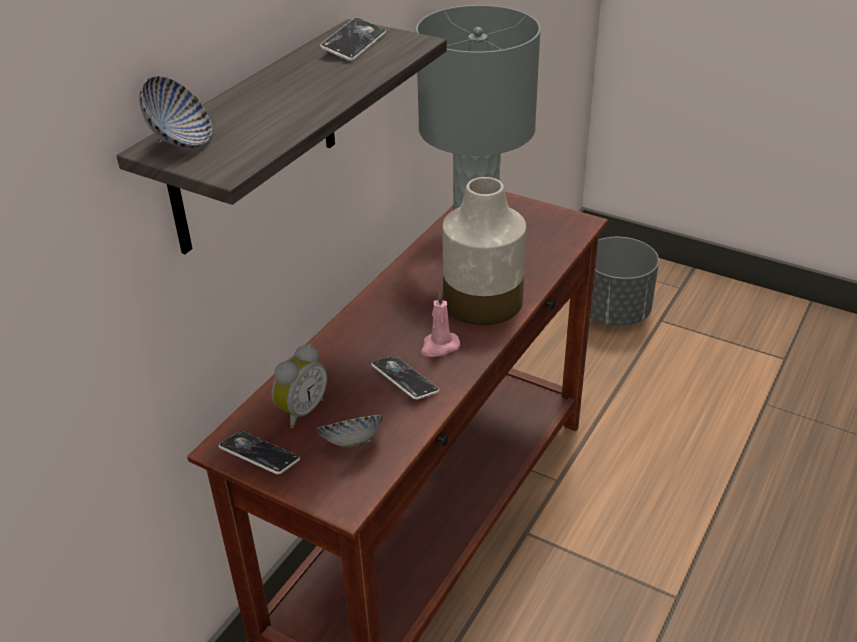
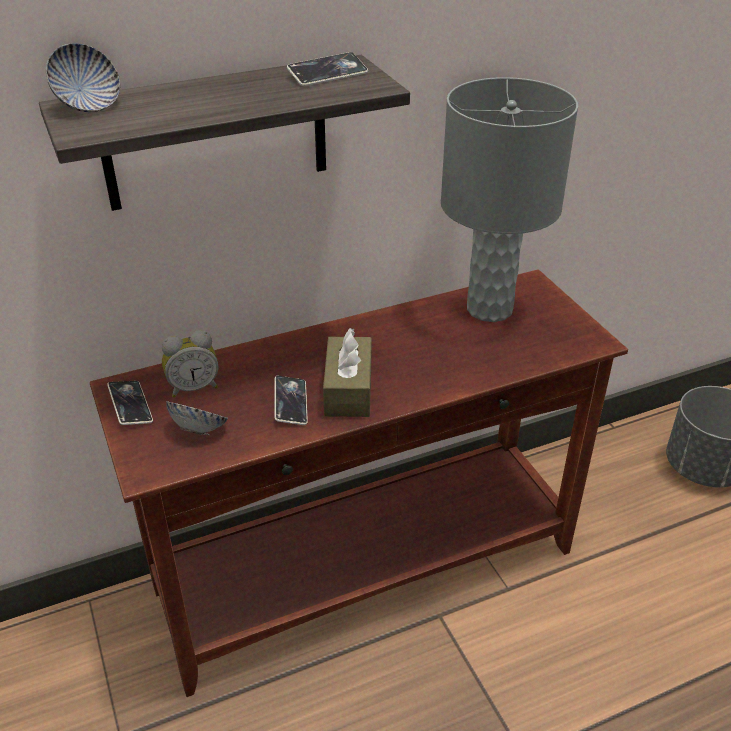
camera: 35 degrees right, 0 degrees up
pink candle [421,292,460,357] -> brown tissue box [323,328,371,417]
beige vase [442,177,526,325] -> none

